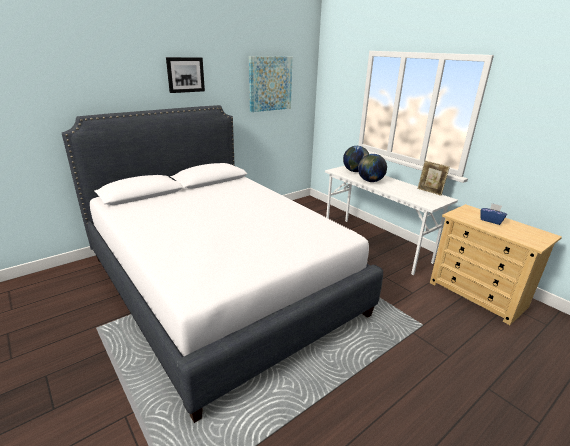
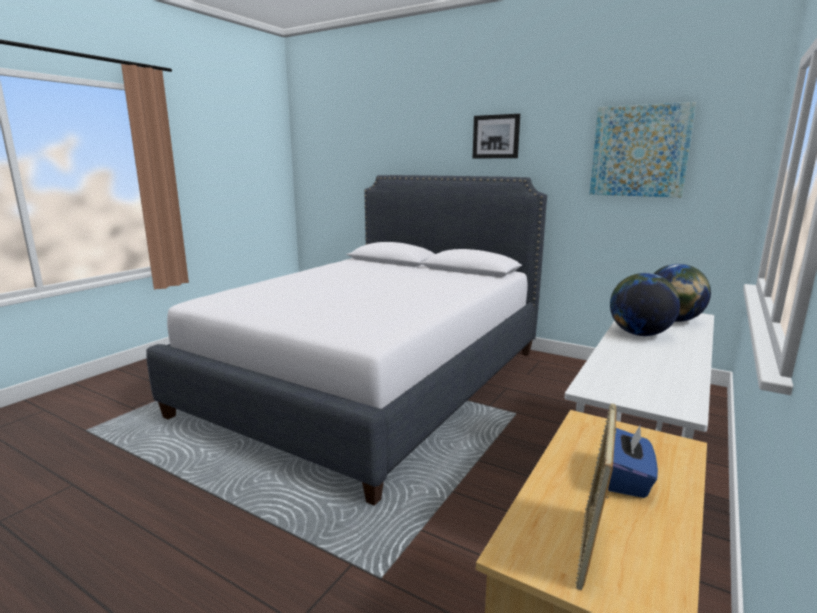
camera: 70 degrees right, 10 degrees down
picture frame [418,161,450,196] -> picture frame moved to [575,403,616,590]

